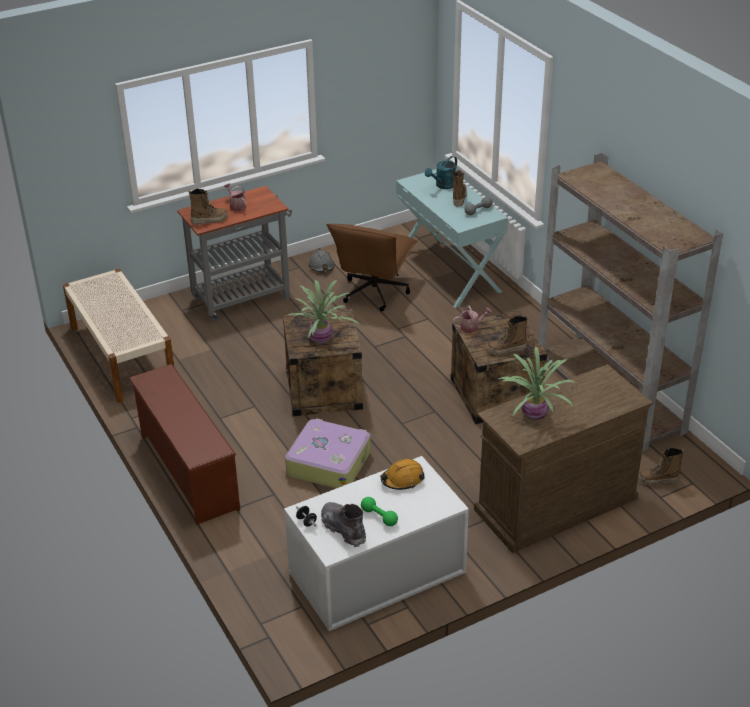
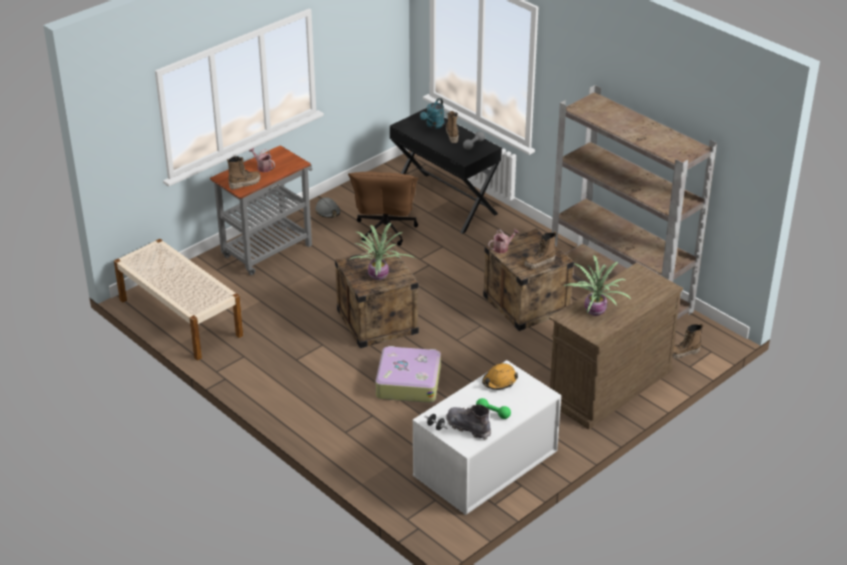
camera: 15 degrees left, 0 degrees up
brown shoe rack [129,364,240,525] -> none
turquoise desk [396,169,508,308] -> black desk [390,108,502,234]

